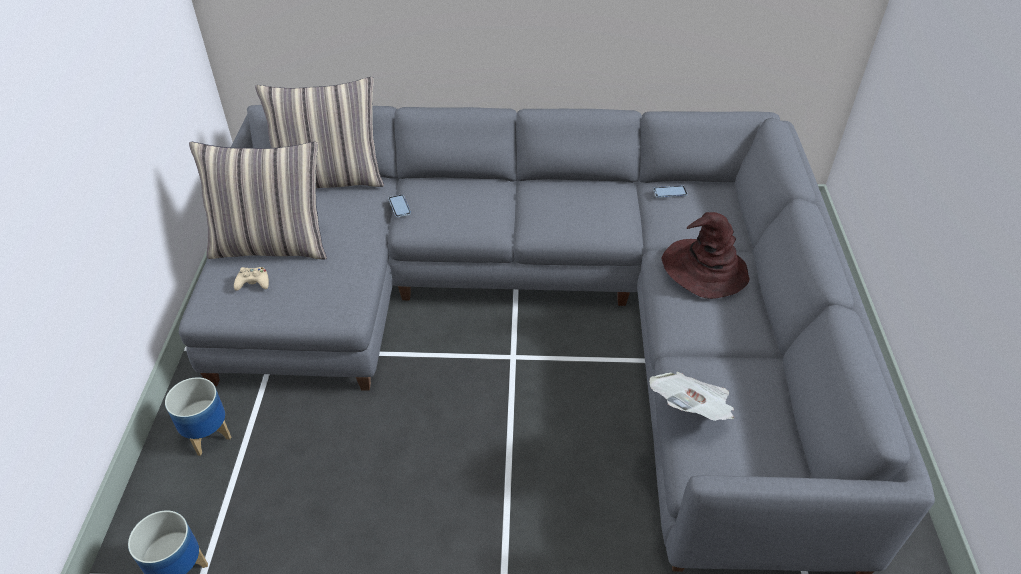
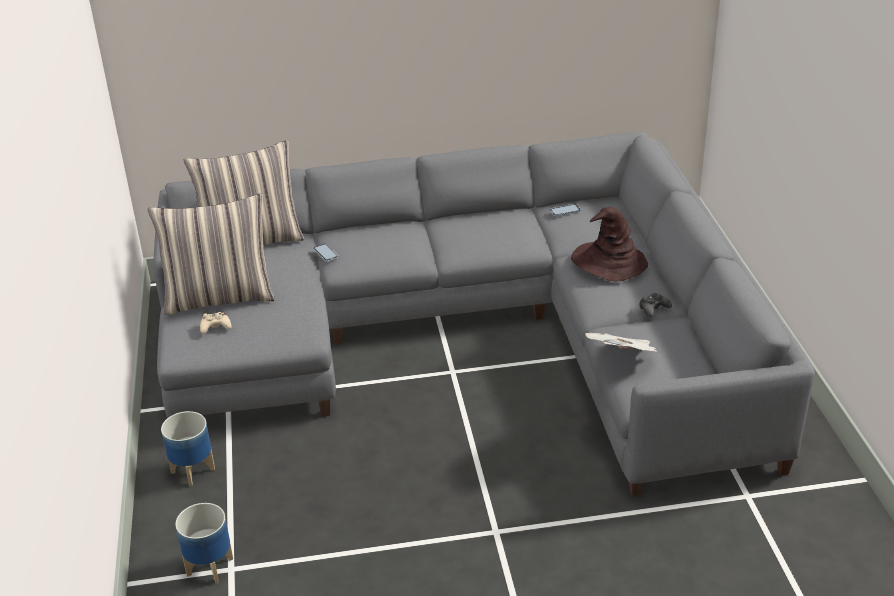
camera: 10 degrees left, 10 degrees down
none -> black game controller [640,293,672,317]

